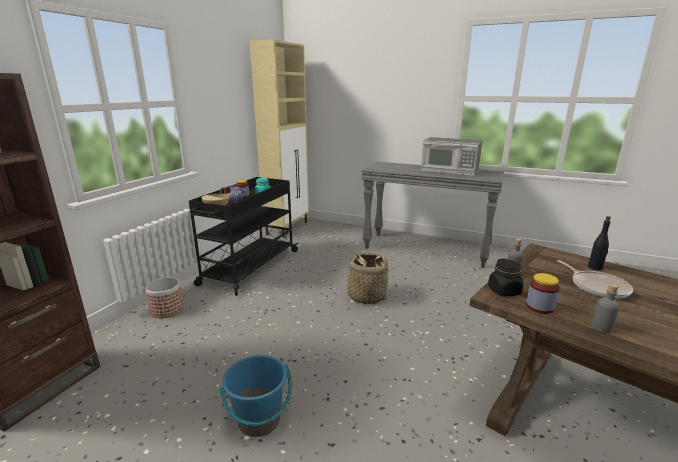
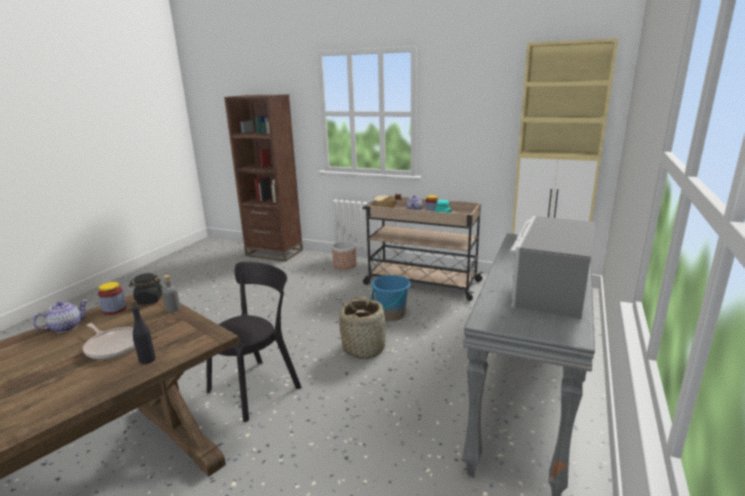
camera: 90 degrees right, 0 degrees up
black cart [189,177,299,296] -> beige cart [362,195,484,301]
blue bucket [219,355,292,437] -> blue bucket moved to [371,275,411,321]
frying pan [557,260,633,299] -> frying pan turned 120 degrees counterclockwise [83,323,136,359]
grey bottle [591,284,620,333] -> teapot [33,300,88,333]
none -> black chair [207,262,301,422]

